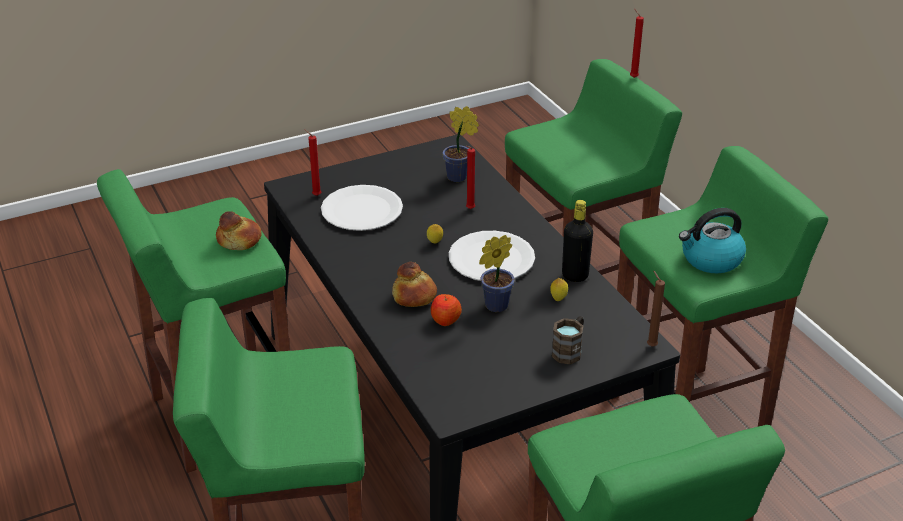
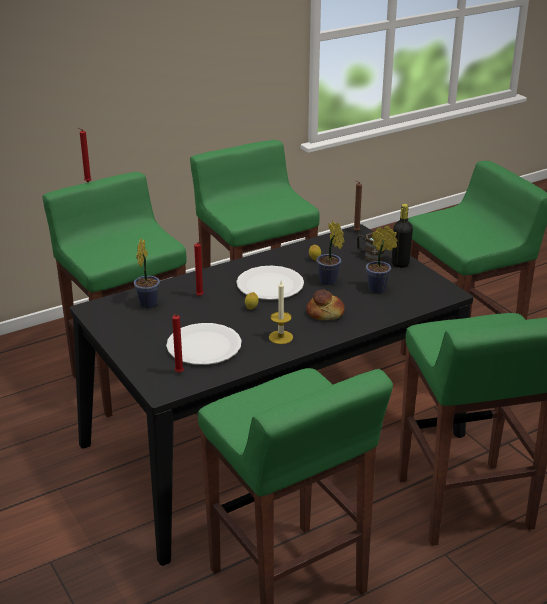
camera: 95 degrees left, 5 degrees down
bread [216,211,261,250] -> none
apple [431,294,462,326] -> none
black bottle [562,200,593,282] -> black bottle moved to [392,204,413,268]
kettle [679,208,746,274] -> none
none -> candle [269,281,293,344]
none -> potted plant [366,226,398,293]

